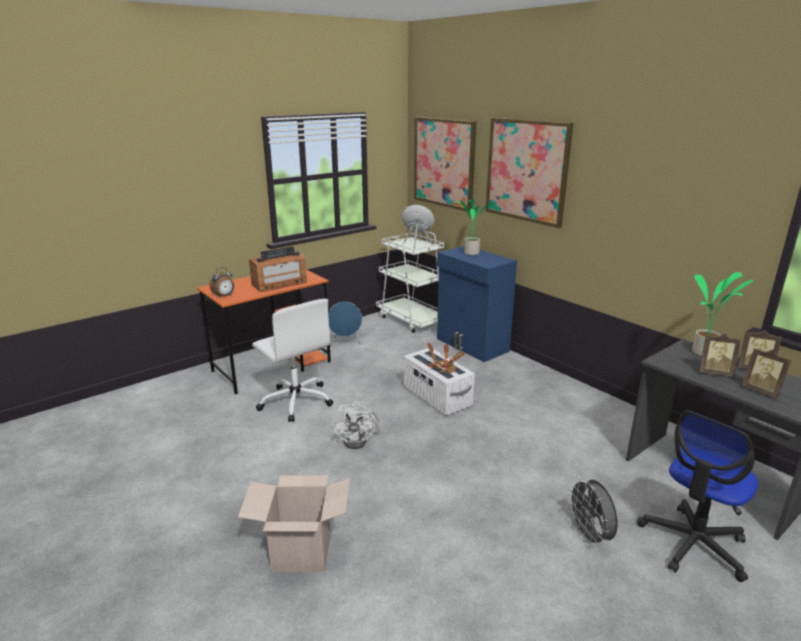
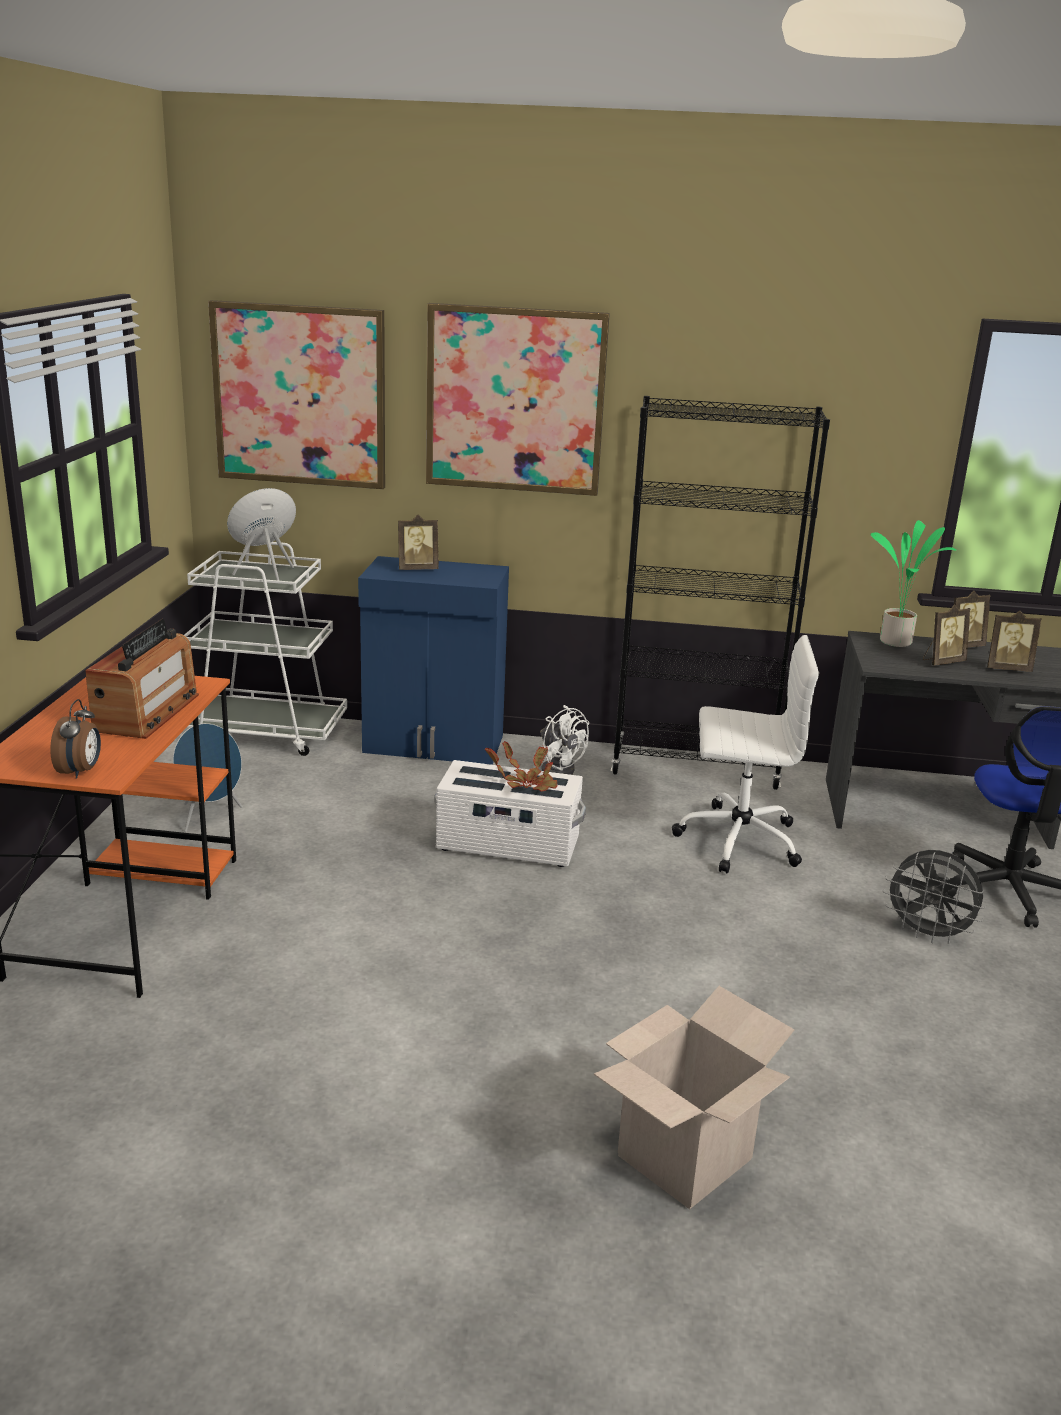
camera: 45 degrees left, 0 degrees up
white office chair [252,299,333,422] -> white office chair moved to [672,635,819,873]
white fan [333,401,380,449] -> white fan moved to [540,705,589,775]
potted plant [456,199,495,256] -> picture frame [398,515,439,570]
none -> black bookcase [611,396,830,790]

